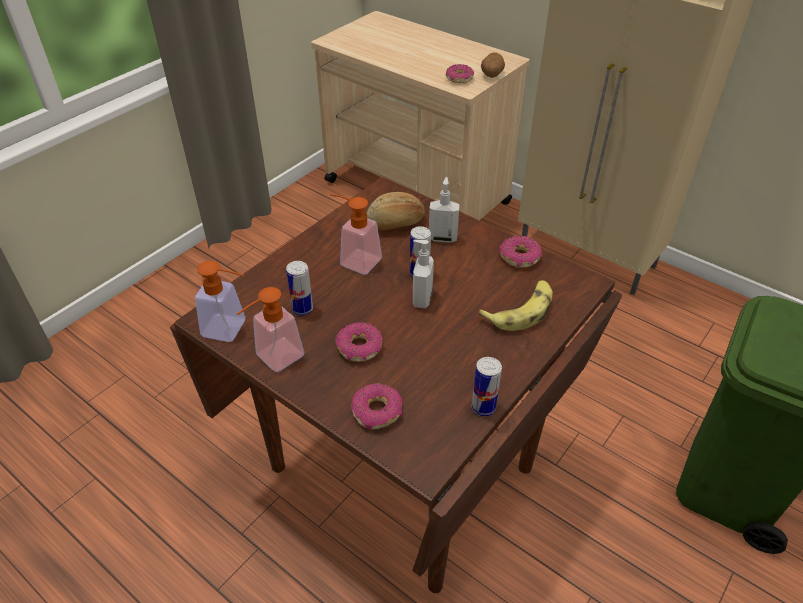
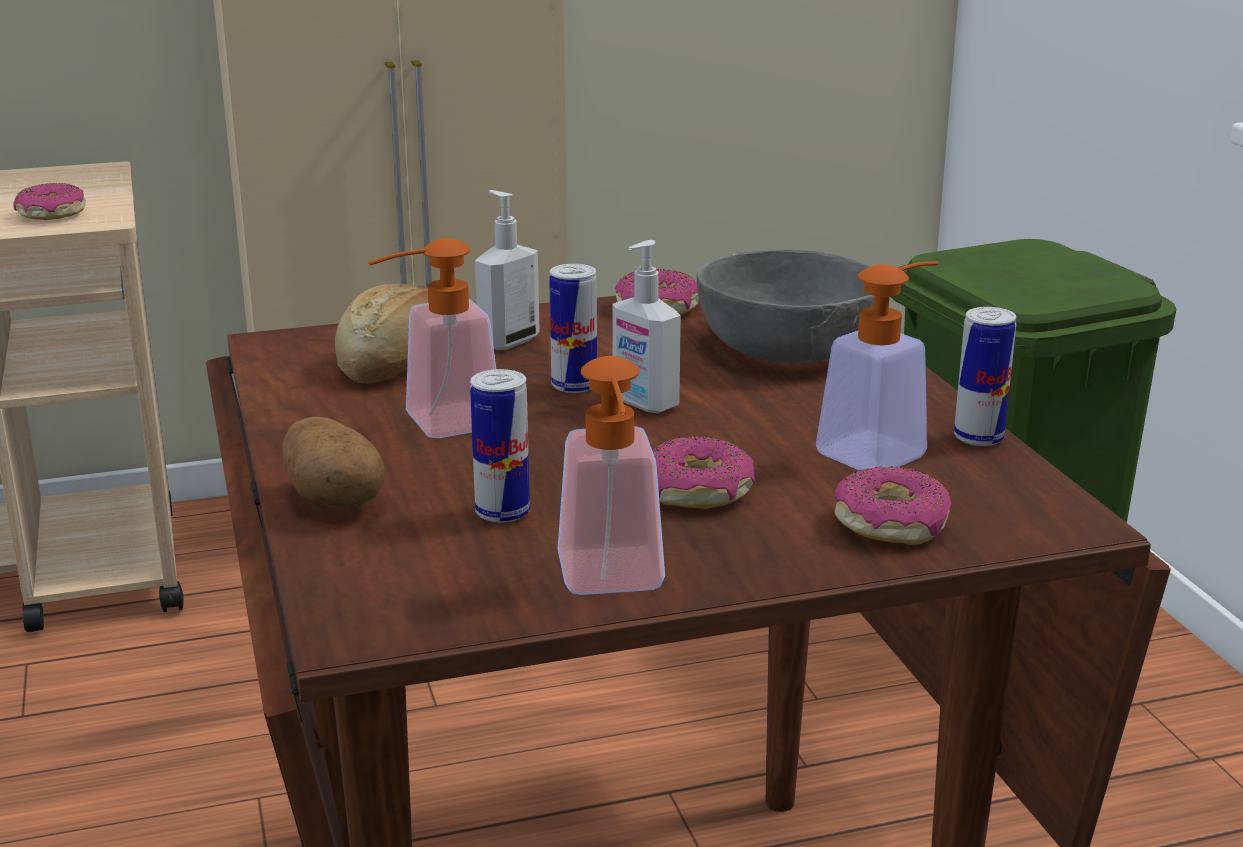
camera: 55 degrees left, 20 degrees down
soap dispenser [195,261,245,342] -> soap dispenser moved to [816,261,939,471]
banana [479,280,553,331] -> grey bowl [696,249,874,363]
potato [481,52,505,78] -> potato moved to [282,417,385,507]

